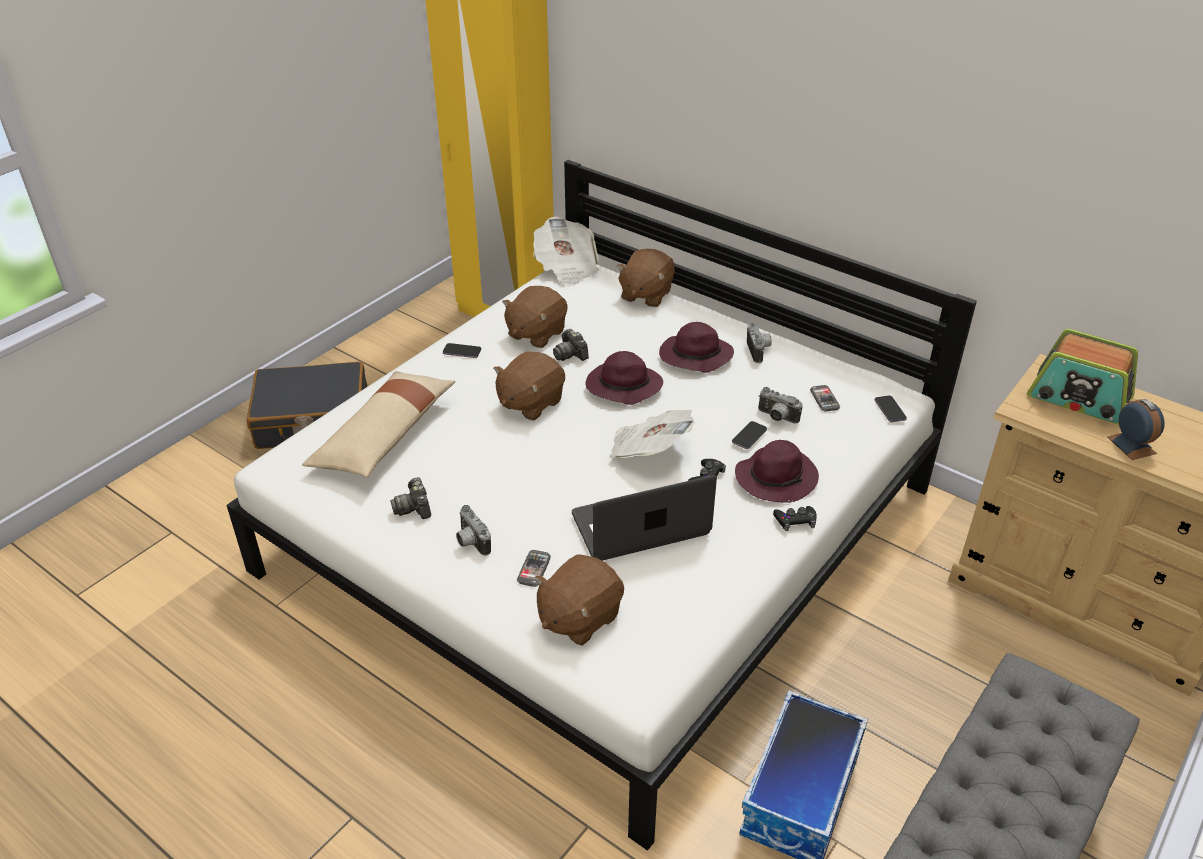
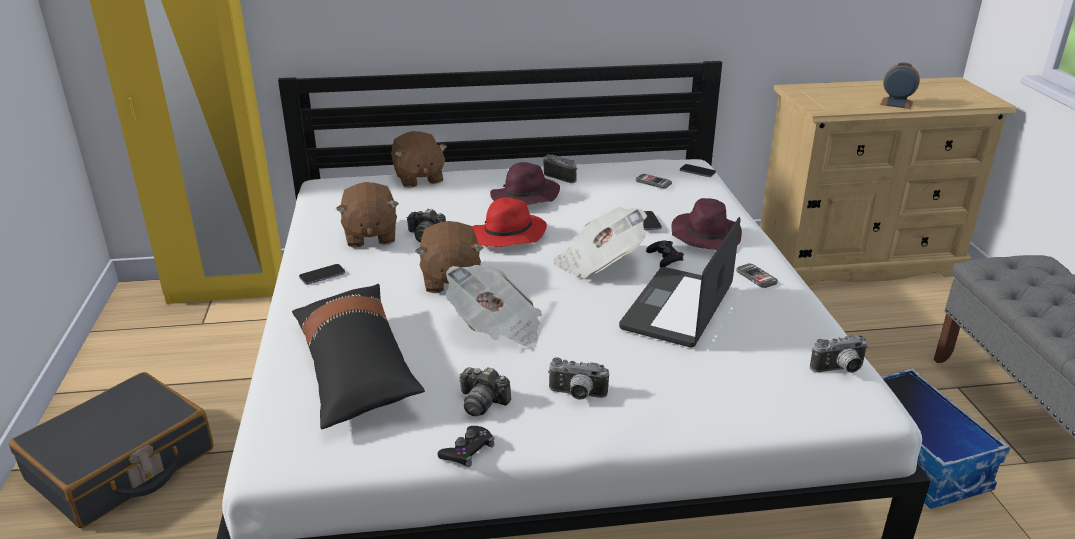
camera: 45 degrees left, 10 degrees down
beige pillow [302,371,456,477] -> black pillow [292,284,425,429]
phone [517,550,551,587] -> phone moved to [736,264,778,288]
newspaper [533,217,599,287] -> newspaper moved to [445,265,542,348]
brown plush toy [535,554,624,646] -> none
purple hat [585,351,663,405] -> red hat [472,197,547,247]
camera [758,387,803,424] -> camera moved to [810,335,868,373]
black game controller [773,506,817,531] -> black game controller moved to [438,426,494,467]
radio [1027,329,1138,425] -> none

